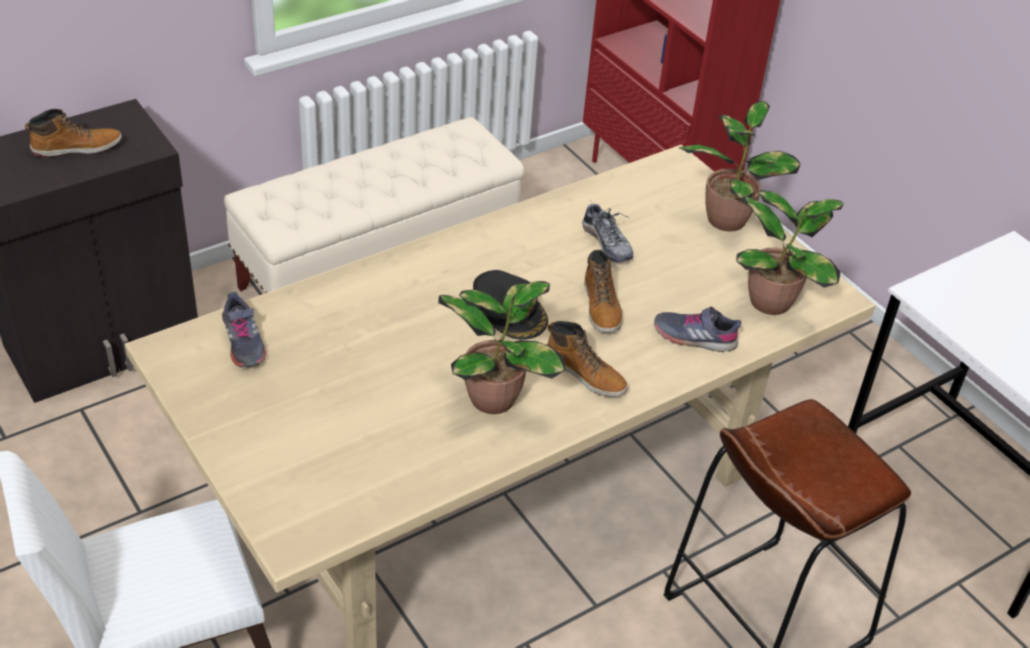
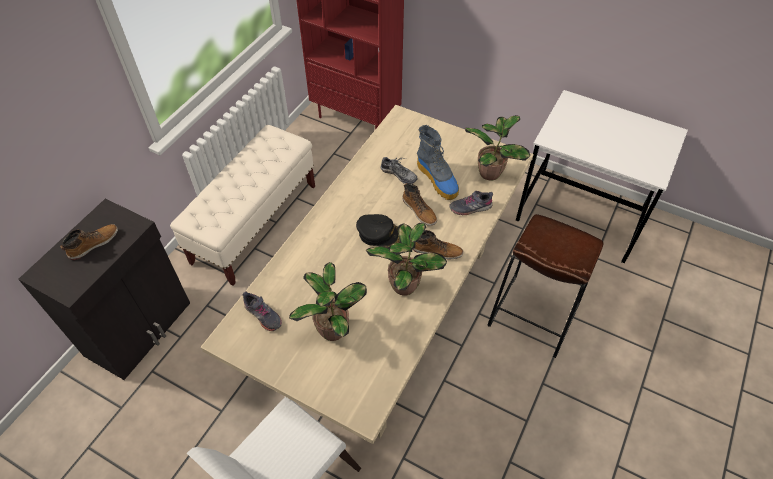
camera: 25 degrees left, 10 degrees up
potted plant [678,101,800,232] -> potted plant moved to [289,262,367,341]
none -> boot [417,125,459,200]

